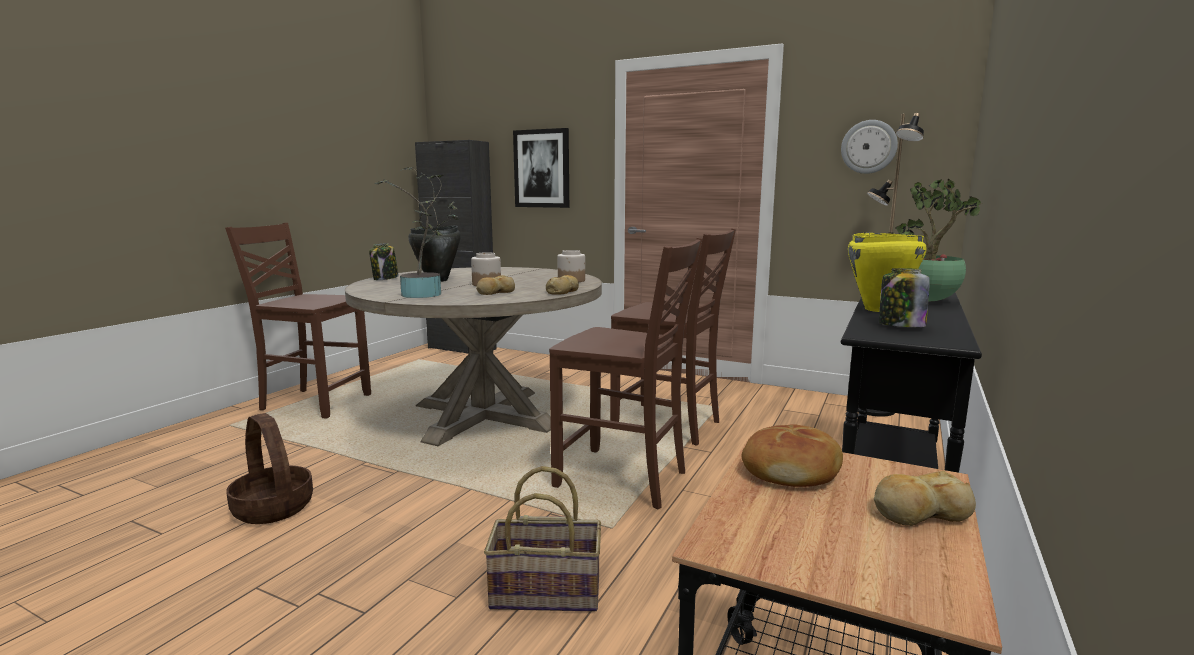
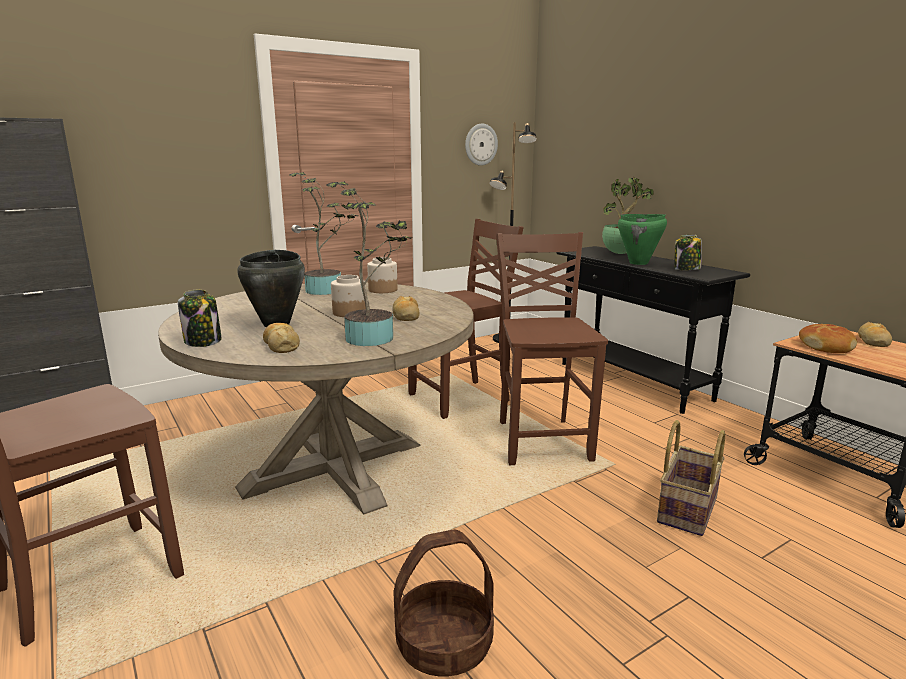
camera: 60 degrees left, 5 degrees up
picture [513,128,569,208] -> none
bread [546,275,579,295] -> bread moved to [263,323,300,353]
brown chair [549,238,702,509] -> brown chair turned 60 degrees counterclockwise [496,232,608,465]
yellow cooking pot [848,232,927,312] -> green cooking pot [618,214,667,265]
none -> potted plant [290,172,358,295]

